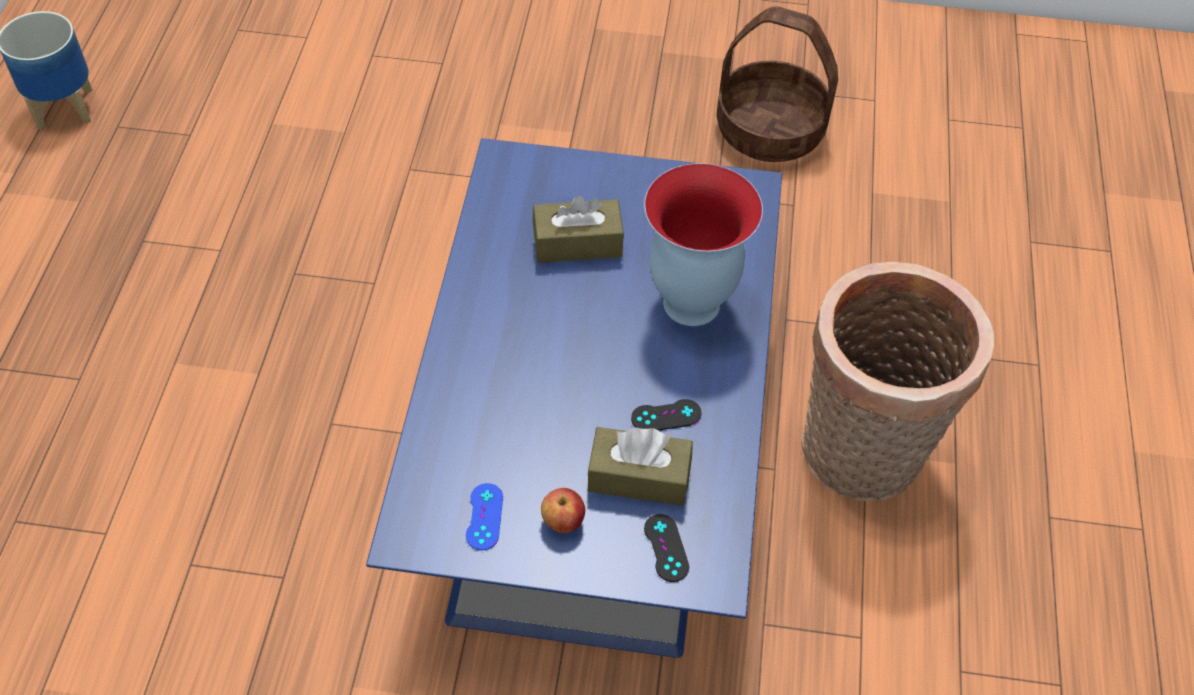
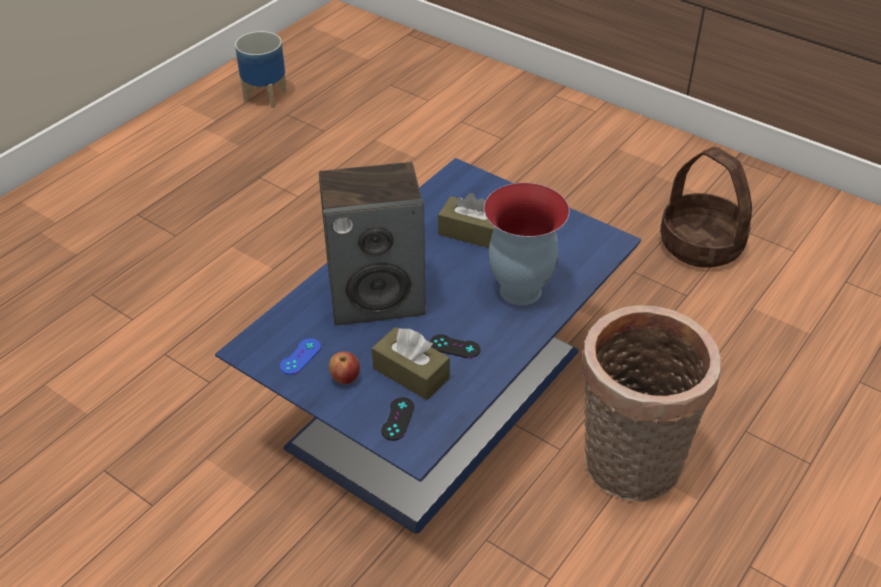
camera: 30 degrees right, 10 degrees down
none -> speaker [319,162,426,325]

